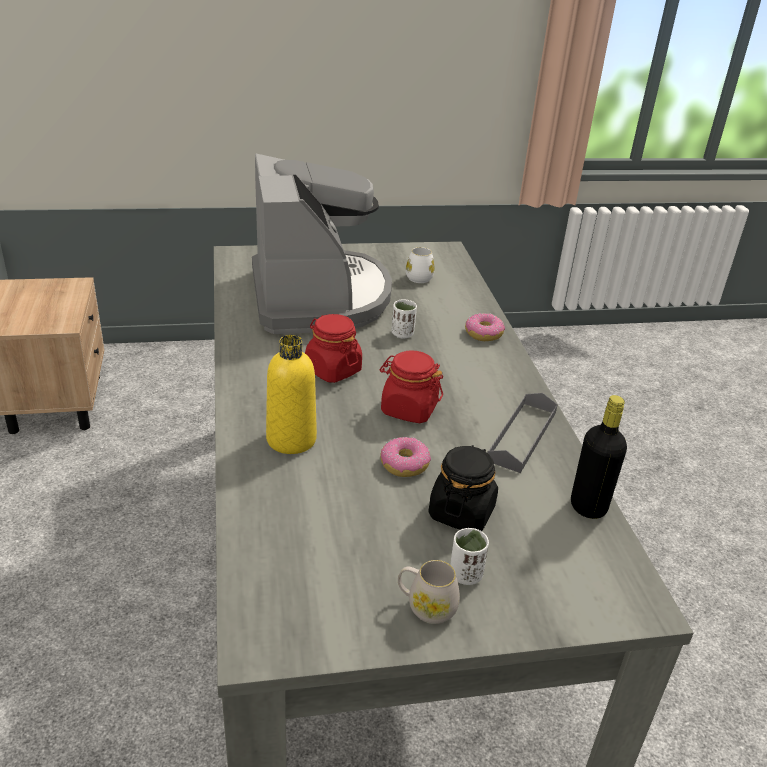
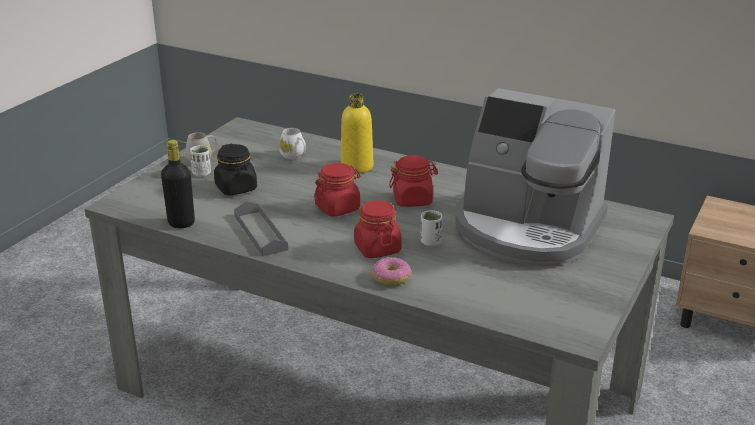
camera: 130 degrees right, 5 degrees down
donut [380,437,431,477] -> none
white mug [406,247,435,283] -> white mug moved to [279,128,306,159]
none -> red jar [354,200,402,258]

